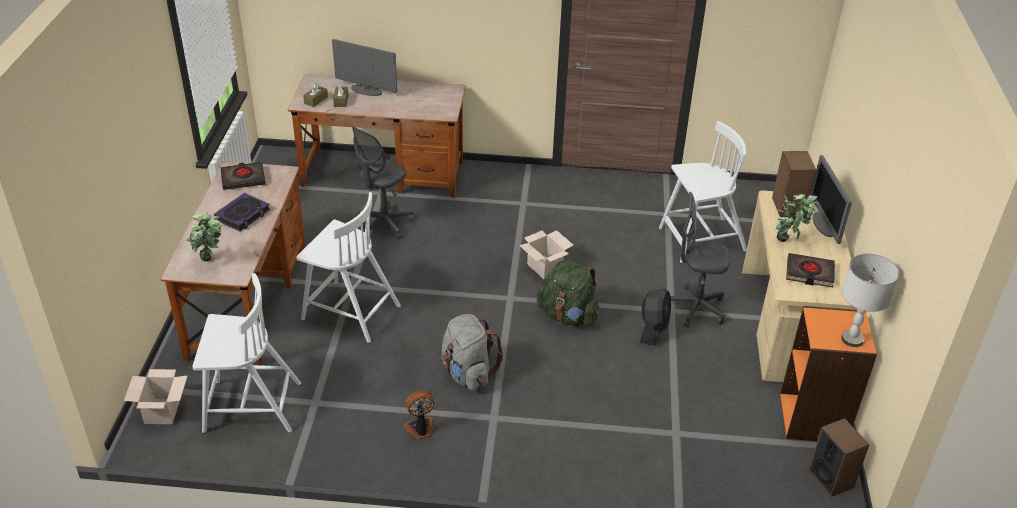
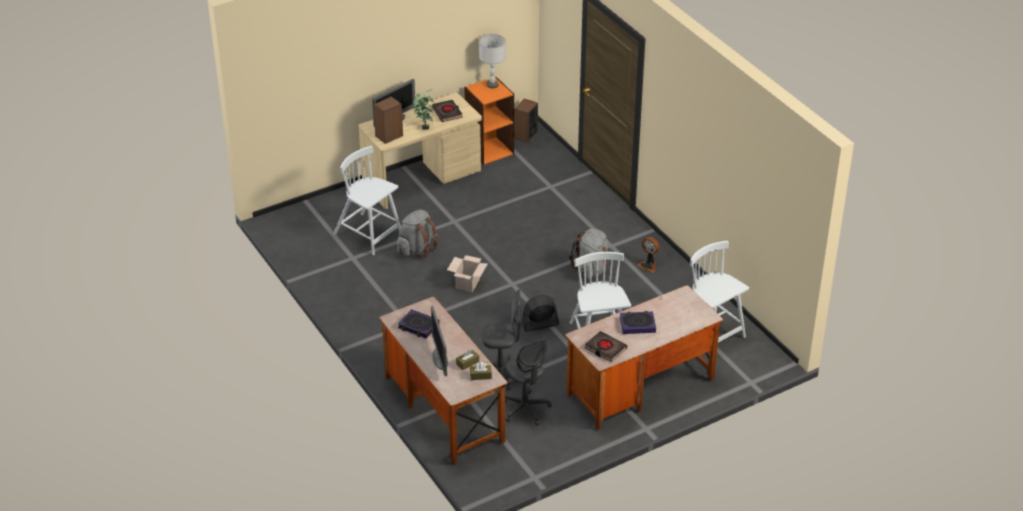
camera: 125 degrees left, 0 degrees up
cardboard box [124,369,188,424] -> none
potted plant [186,212,223,261] -> none
green backpack [537,260,599,326] -> none
black fan [640,289,671,346] -> black fan moved to [521,294,559,332]
grey office chair [670,192,730,328] -> grey office chair moved to [505,338,552,426]
none -> grey backpack [397,210,439,259]
none -> book [398,309,440,339]

